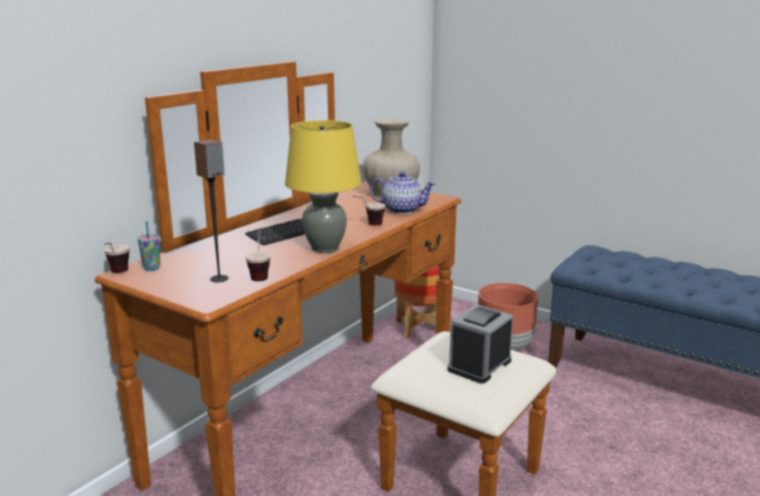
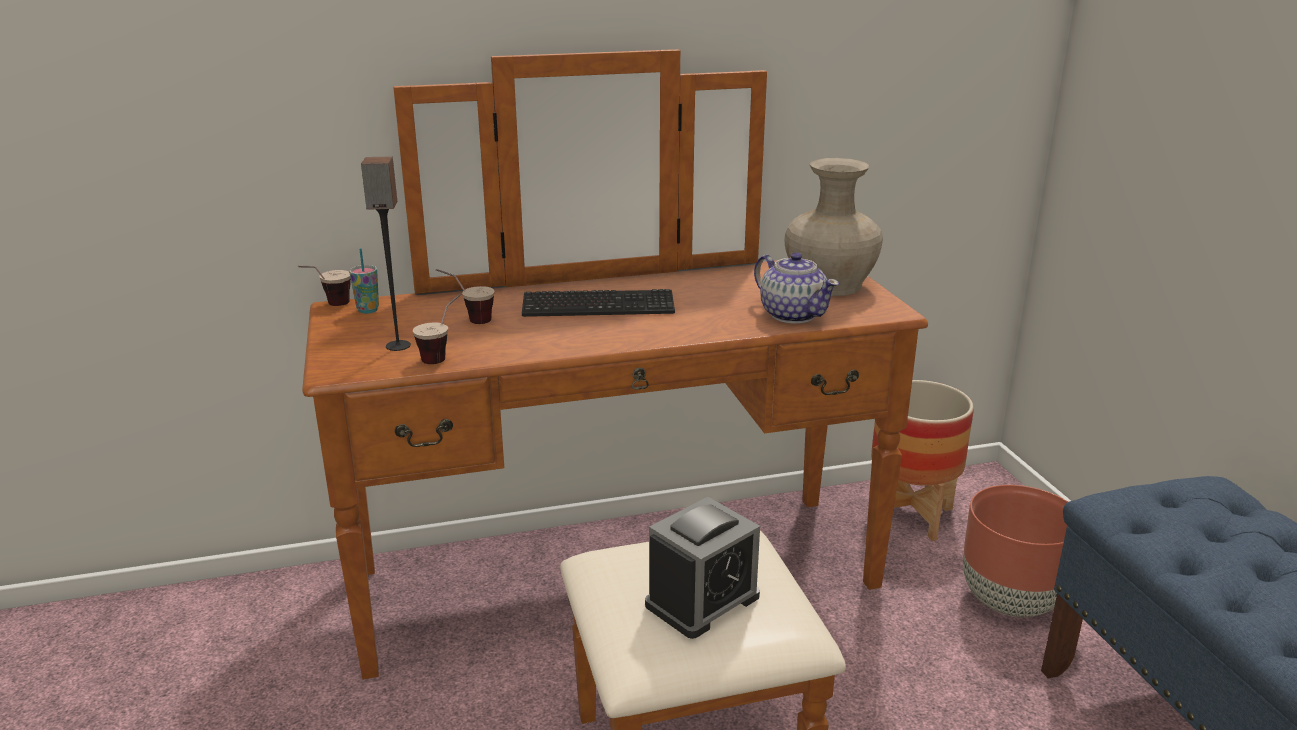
camera: 40 degrees right, 5 degrees up
yellow table lamp [285,120,362,253] -> none
cup [352,195,385,225] -> cup moved to [436,269,494,324]
alarm clock [448,304,513,384] -> alarm clock turned 150 degrees clockwise [645,497,760,639]

